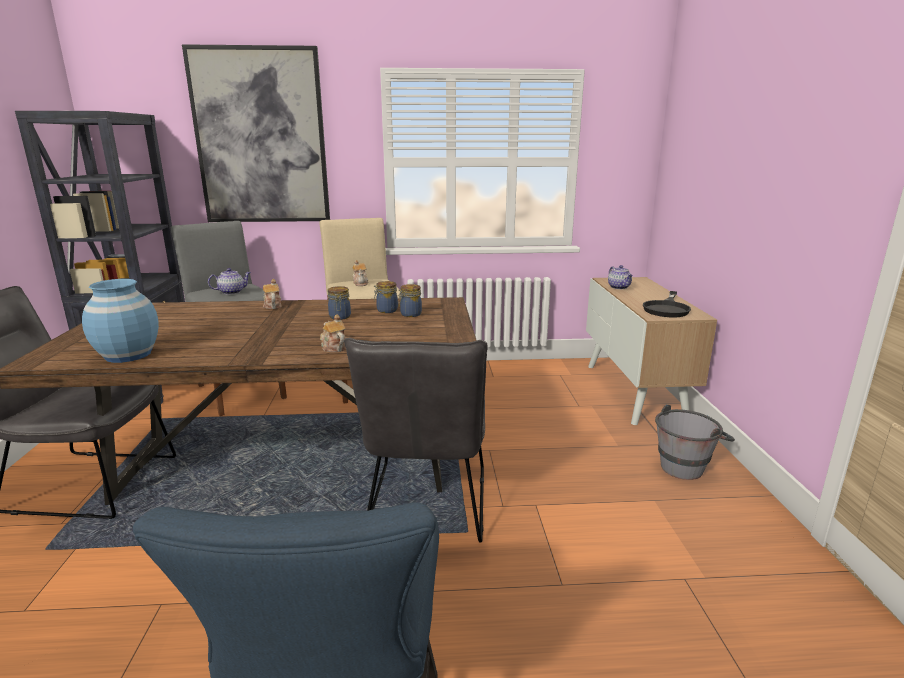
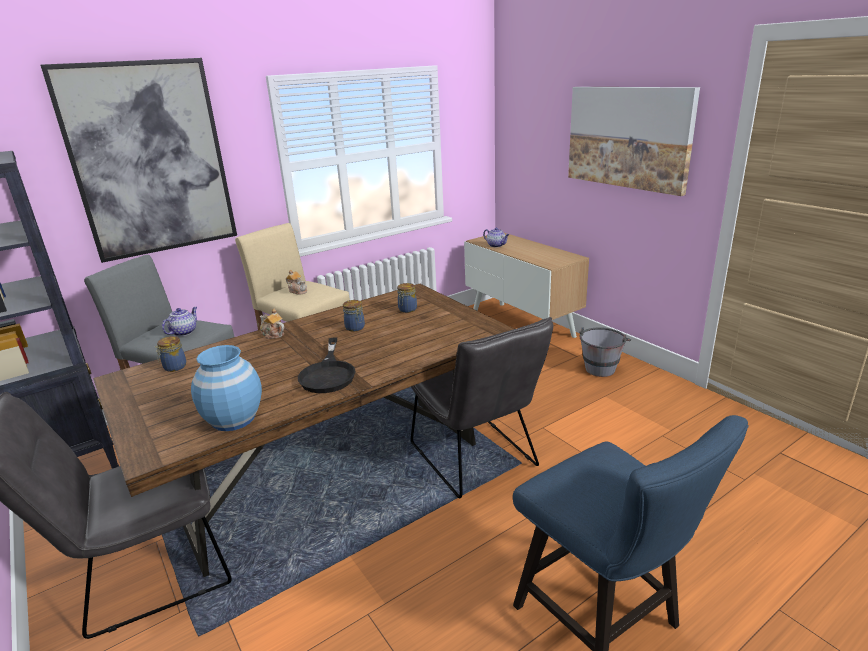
camera: 30 degrees left, 5 degrees up
teapot [320,314,346,352] -> none
jar [374,281,398,313] -> jar moved to [155,336,186,372]
black frying pan [643,291,691,317] -> black frying pan moved to [298,338,356,393]
none -> picture [568,87,700,196]

